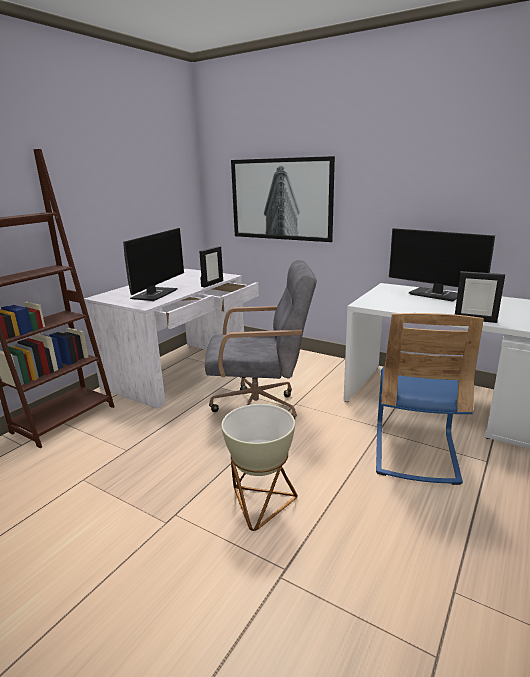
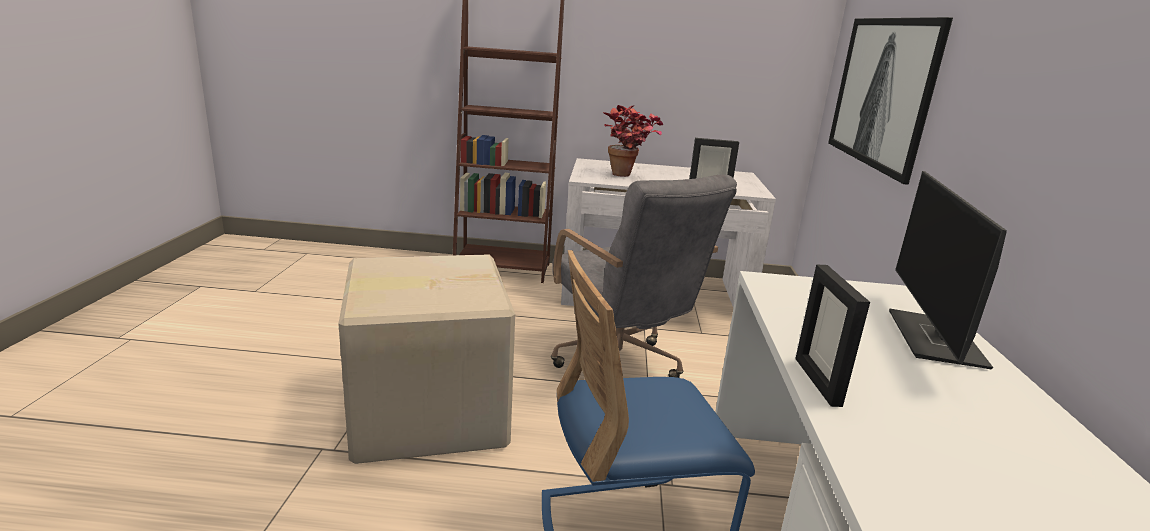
camera: 60 degrees right, 0 degrees up
monitor [123,228,184,301] -> potted plant [603,105,663,177]
planter [221,404,298,531] -> cardboard box [338,254,515,464]

